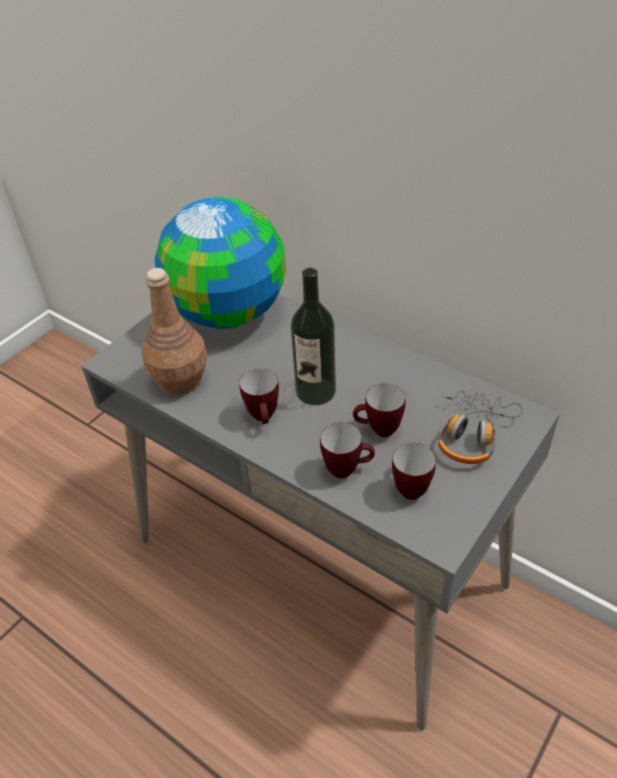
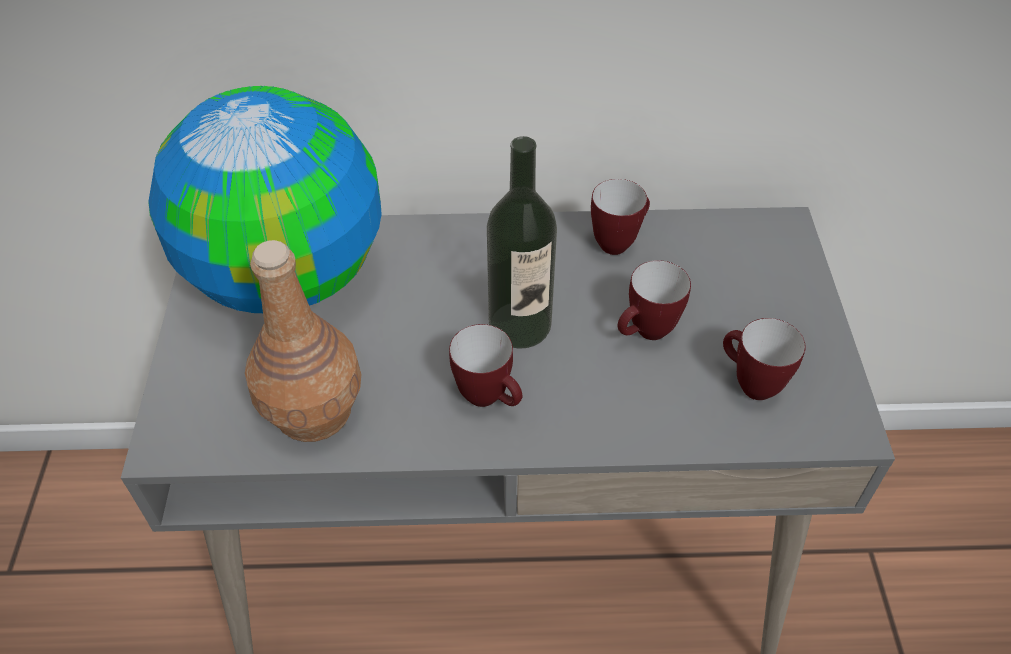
camera: 40 degrees left, 5 degrees up
mug [320,423,375,478] -> mug moved to [591,179,650,255]
headphones [438,391,523,464] -> none

